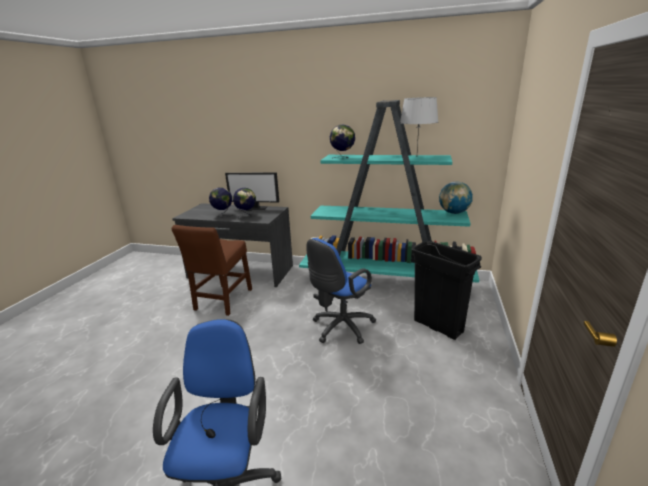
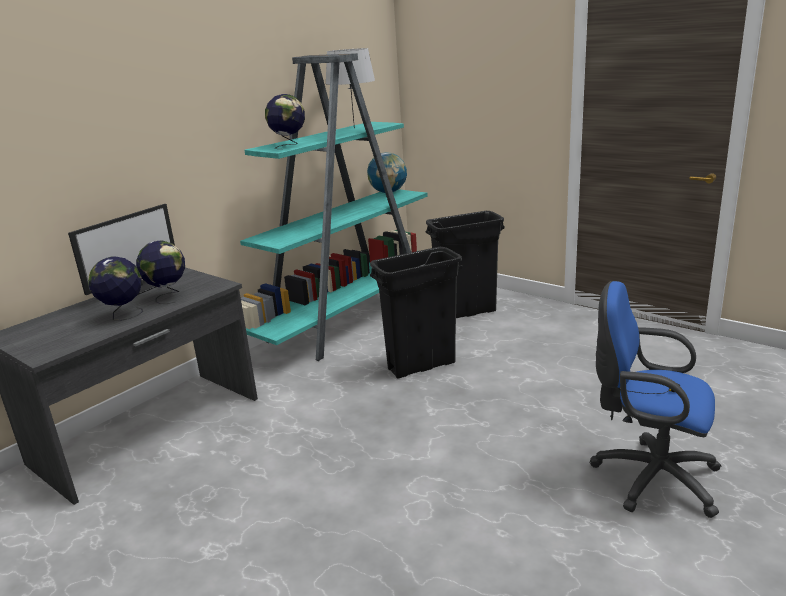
camera: 65 degrees left, 0 degrees up
brown chair [172,225,252,316] -> none
blue office chair [306,238,376,344] -> black trash can [370,247,463,379]

